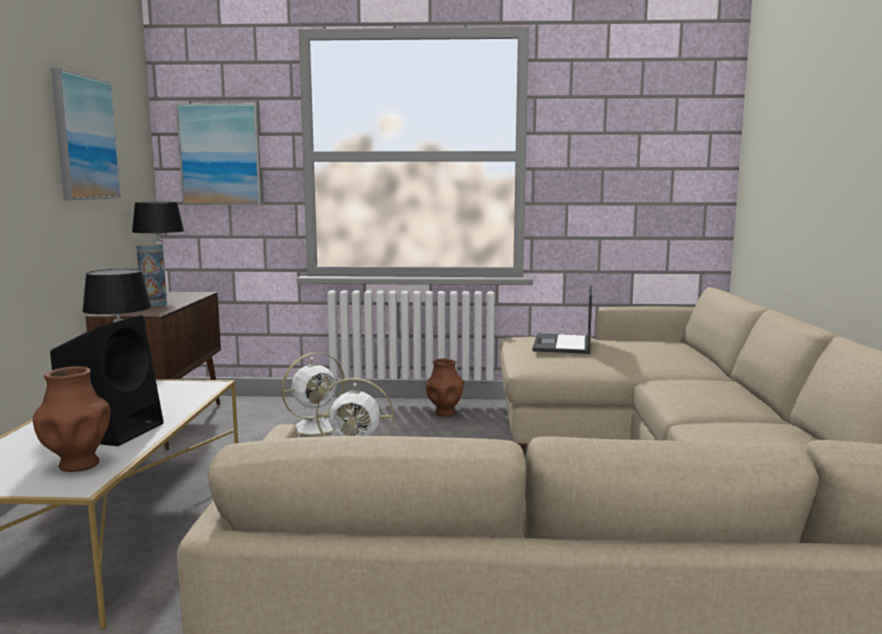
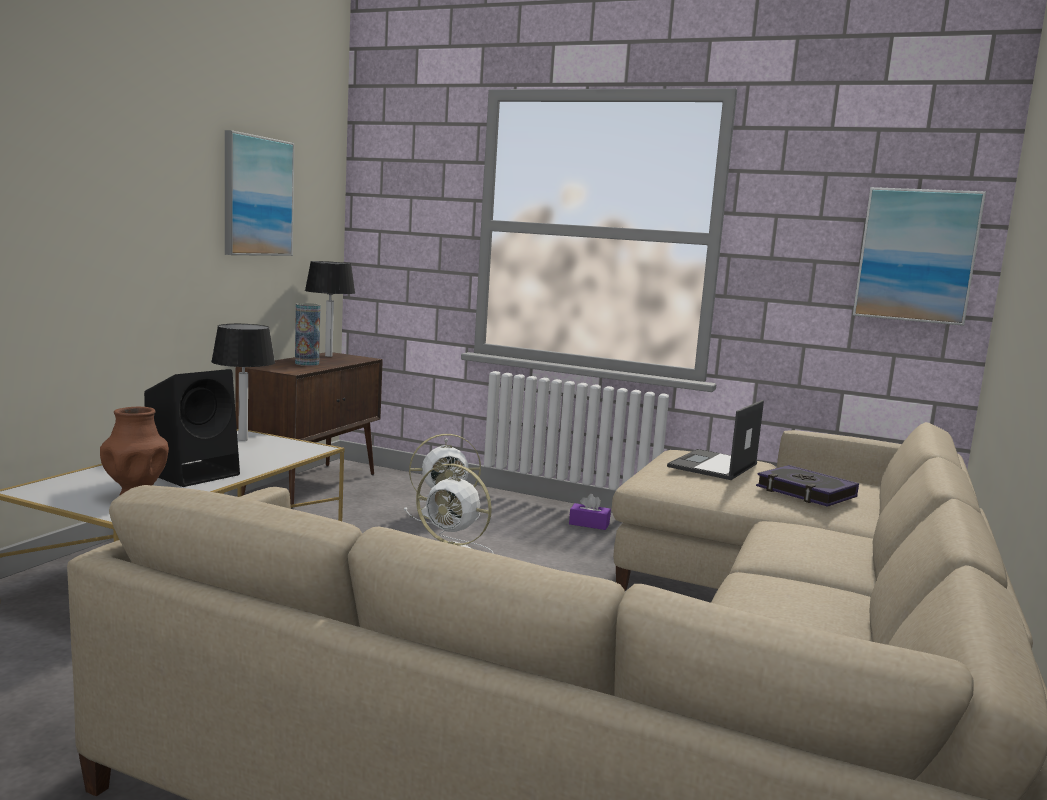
camera: 20 degrees right, 0 degrees up
picture [176,103,262,205] -> picture moved to [853,187,986,326]
brown vase [426,358,464,416] -> purple tissue box [569,494,611,530]
none -> book [756,465,859,507]

